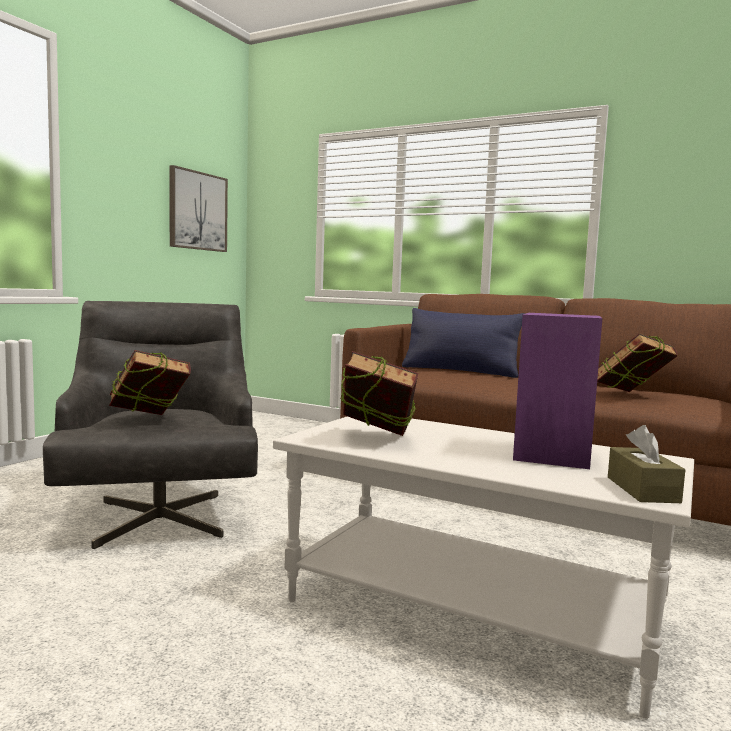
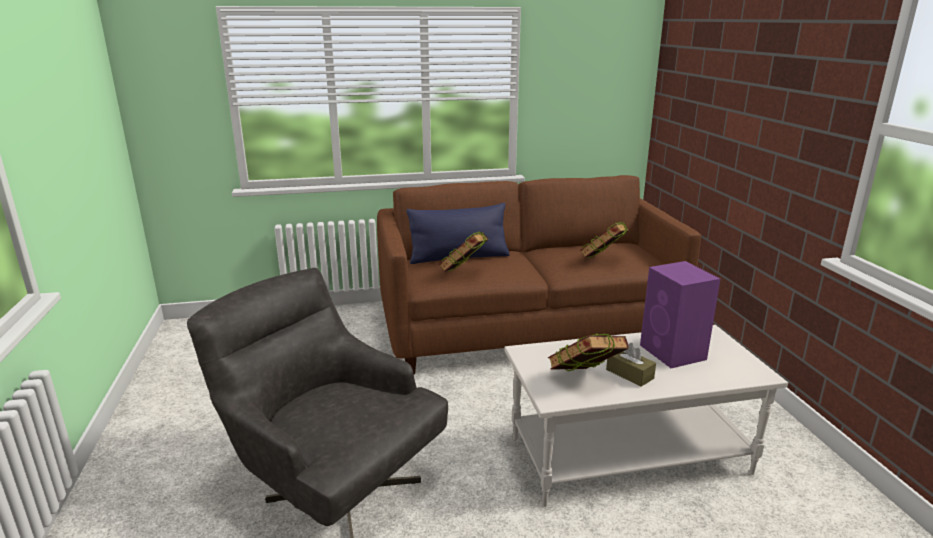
camera: 40 degrees left, 15 degrees up
book [109,350,191,415] -> book moved to [438,231,489,272]
picture [169,165,228,252] -> none
brown tissue box [608,425,685,503] -> brown tissue box moved to [606,343,656,387]

